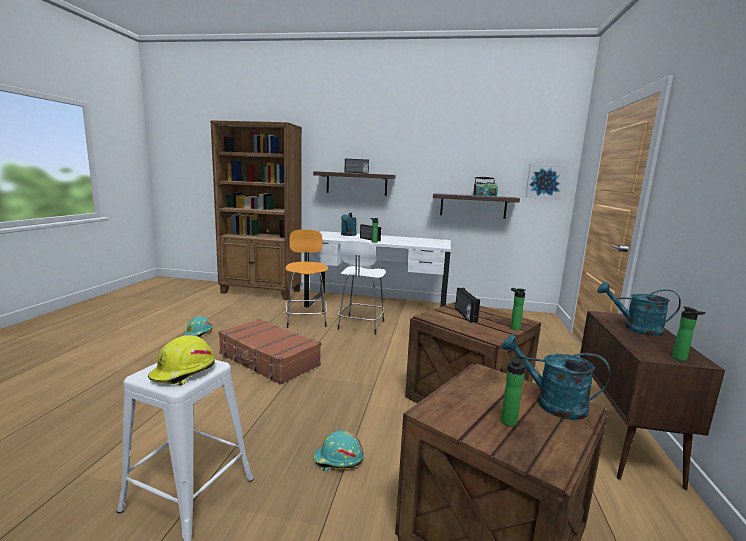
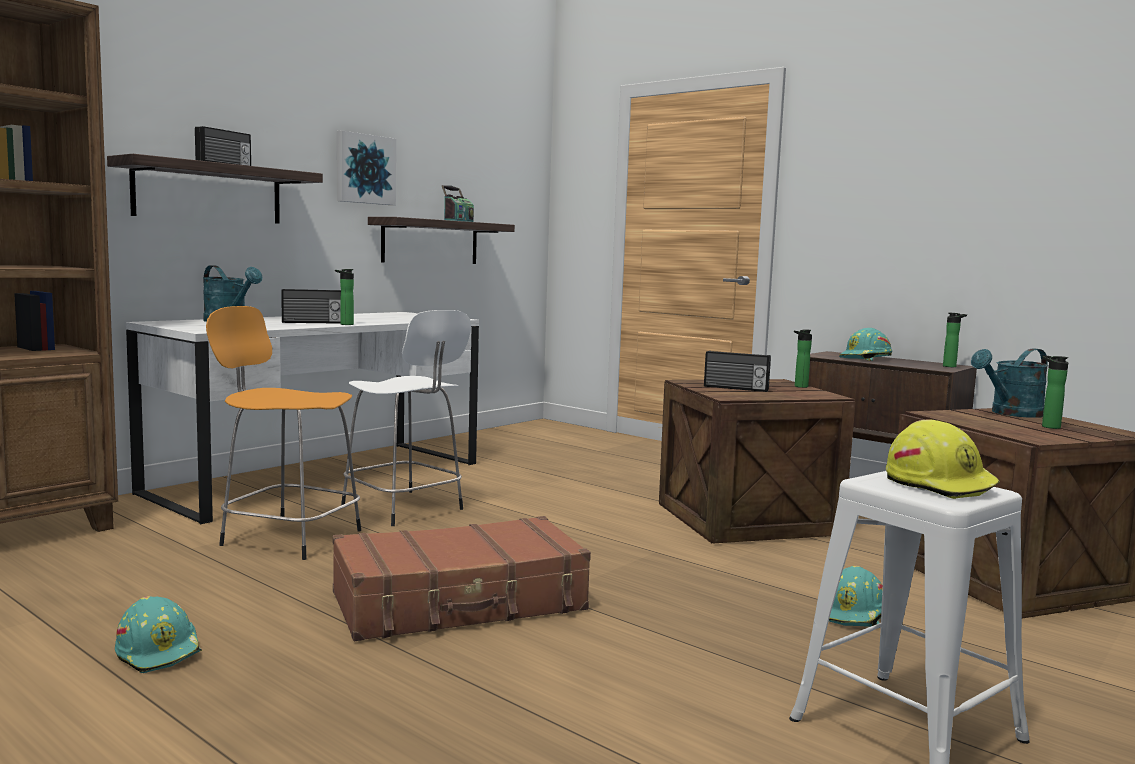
camera: 60 degrees left, 5 degrees down
picture [526,164,566,199] -> picture moved to [337,130,396,205]
turquoise watering can [597,282,681,336] -> turquoise hard hat [839,328,892,361]

